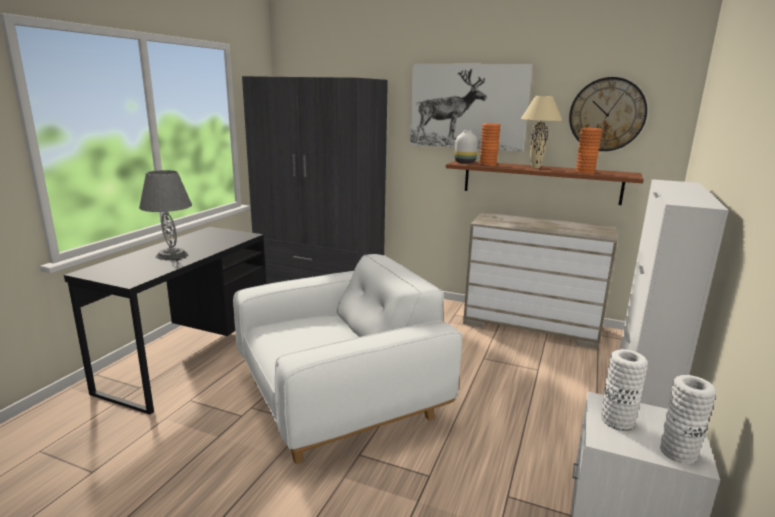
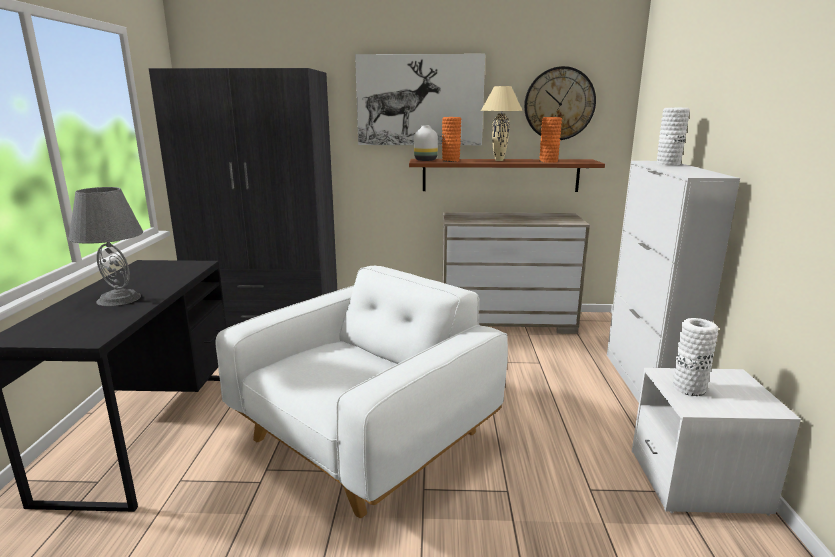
camera: 20 degrees left, 0 degrees up
white vase [660,375,716,464] -> white vase moved to [656,108,690,165]

